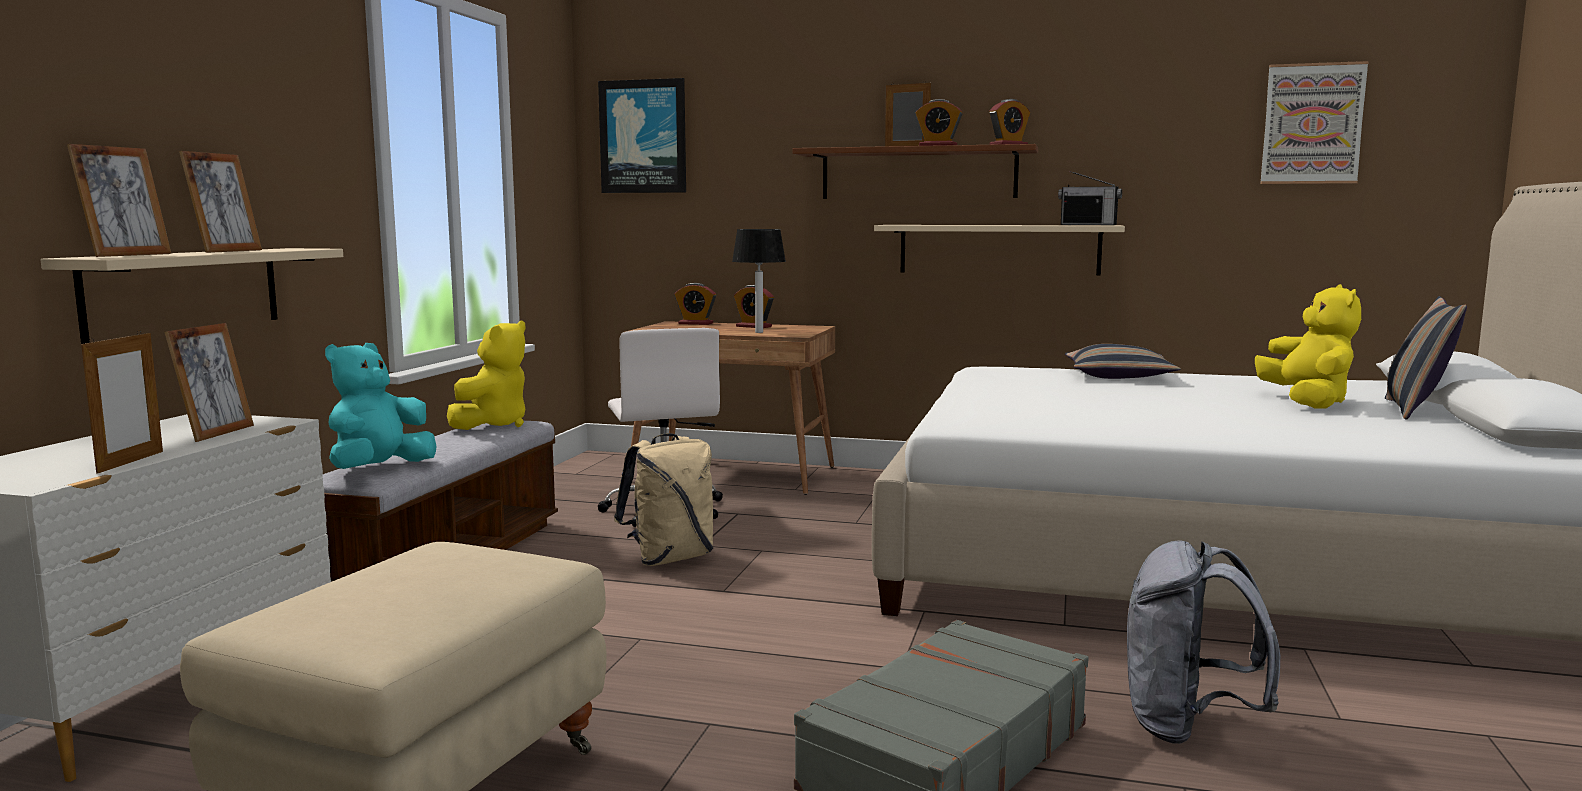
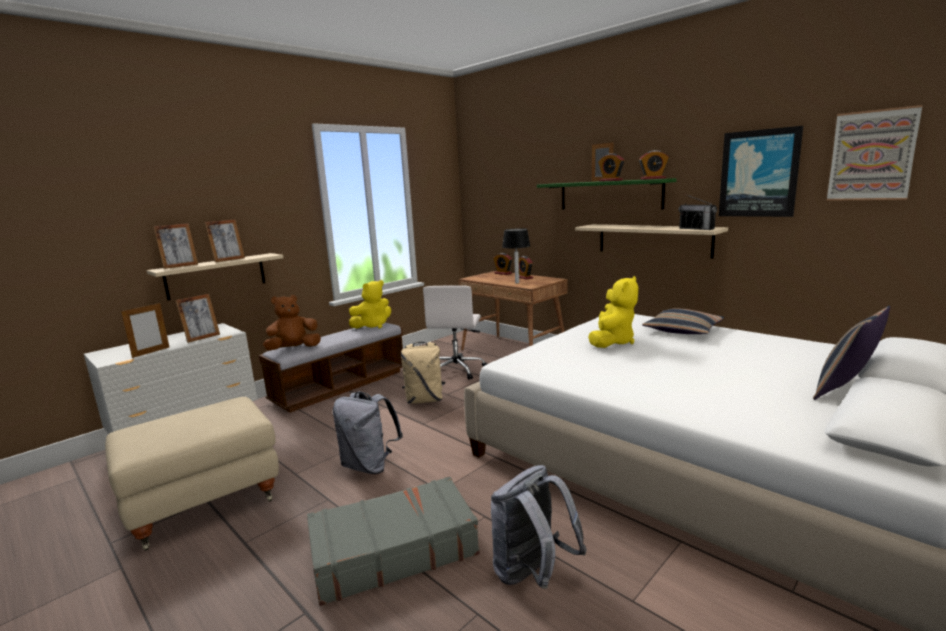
camera: 30 degrees right, 5 degrees up
turquoise plush toy [325,343,437,469] -> brown plush toy [263,295,321,350]
picture [598,78,686,193] -> picture moved to [719,126,803,217]
brown shelf [792,144,1038,199] -> green shelf [537,178,677,210]
yellow plush toy [1255,284,1361,409] -> yellow plush toy moved to [588,276,638,348]
none -> grey backpack [333,391,403,474]

